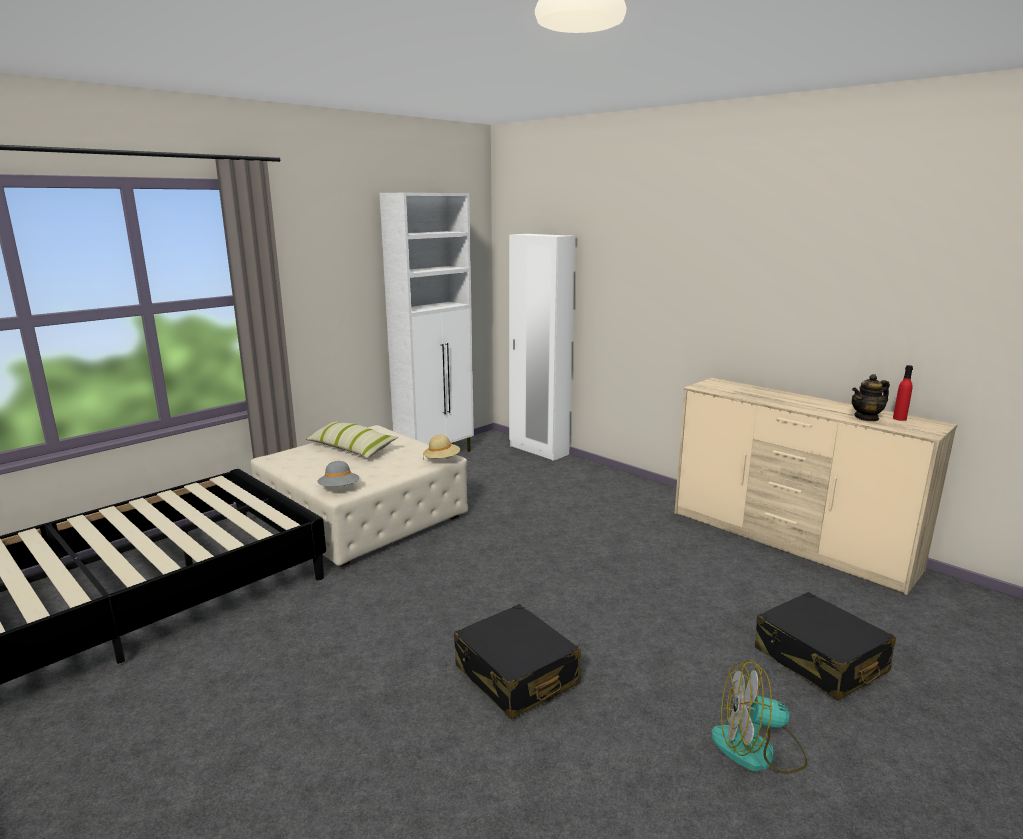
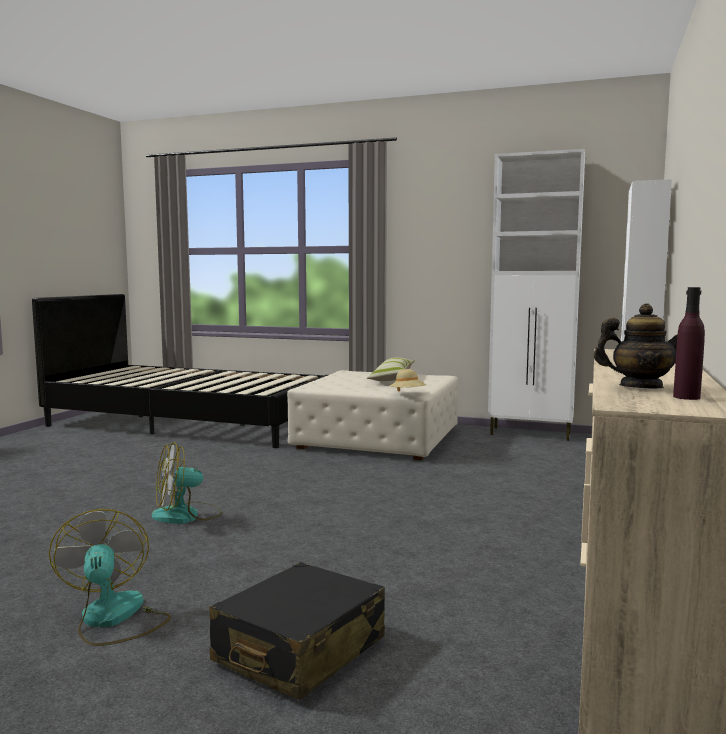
camera: 65 degrees right, 10 degrees down
grey hat [318,461,359,486] -> none
black suitcase [454,604,581,719] -> fan [152,442,222,524]
teapot [852,374,890,421] -> teapot turned 150 degrees clockwise [594,304,678,388]
red bottle [893,365,913,421] -> purple bottle [673,287,705,400]

